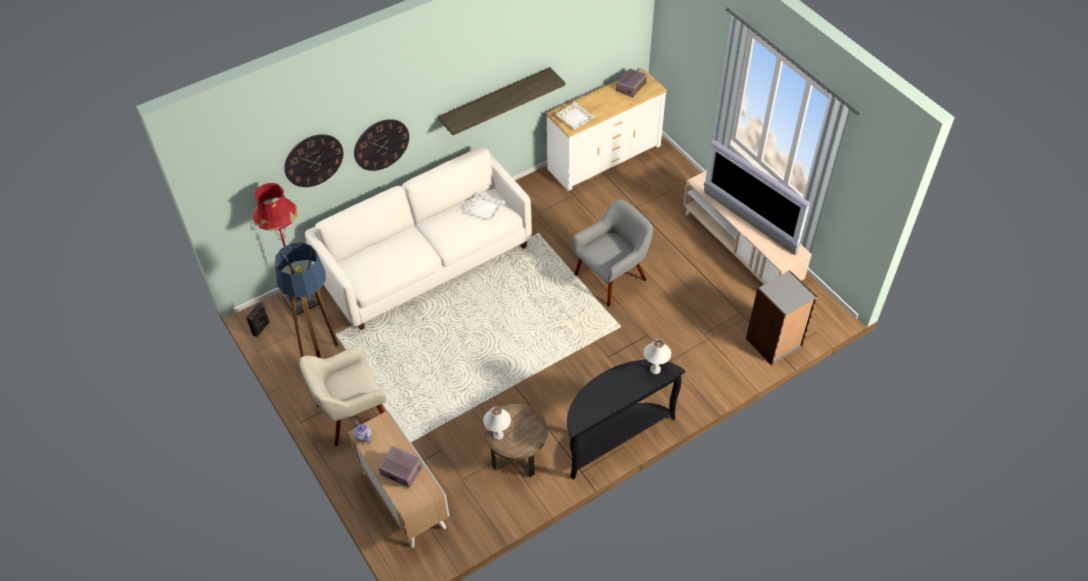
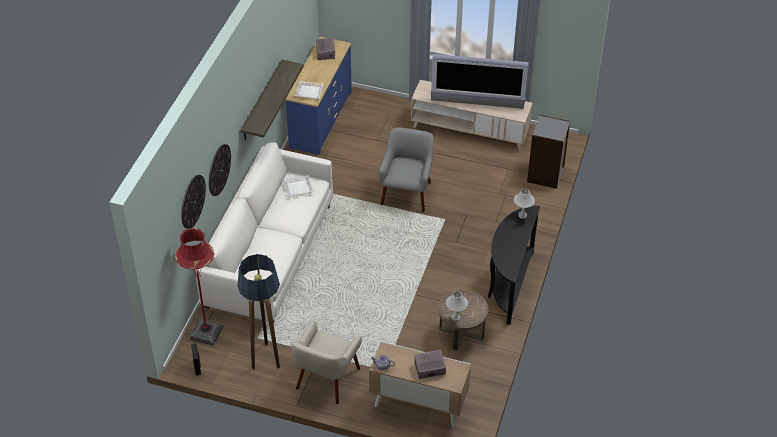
camera: 40 degrees left, 5 degrees down
white dresser [546,69,667,191] -> blue dresser [285,37,352,155]

